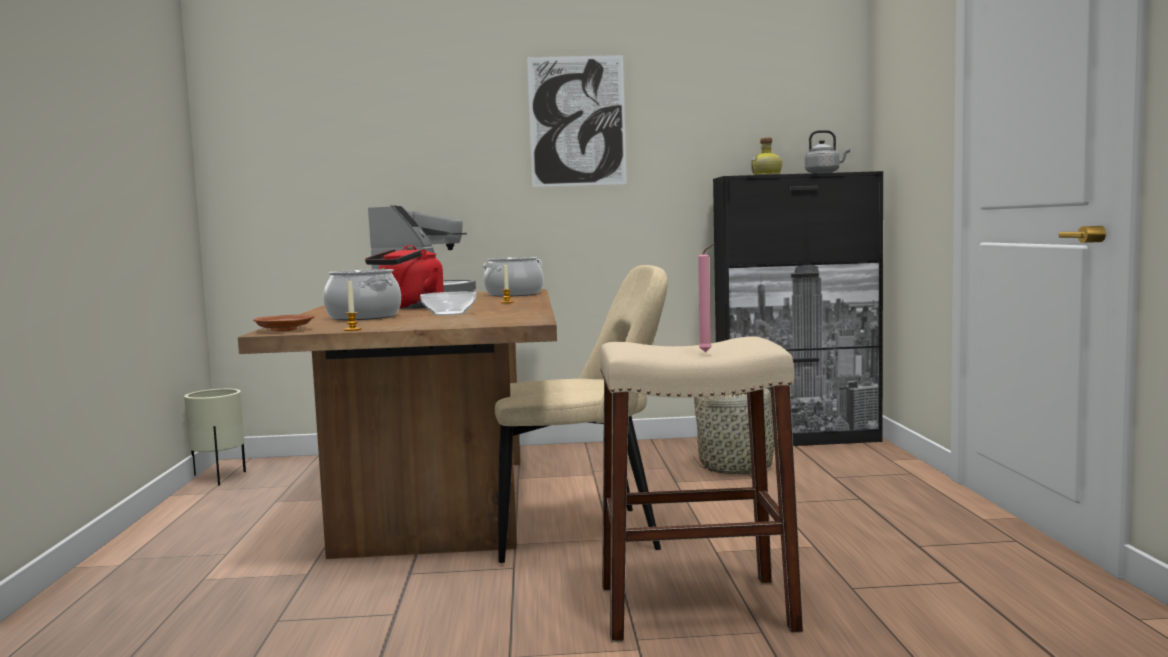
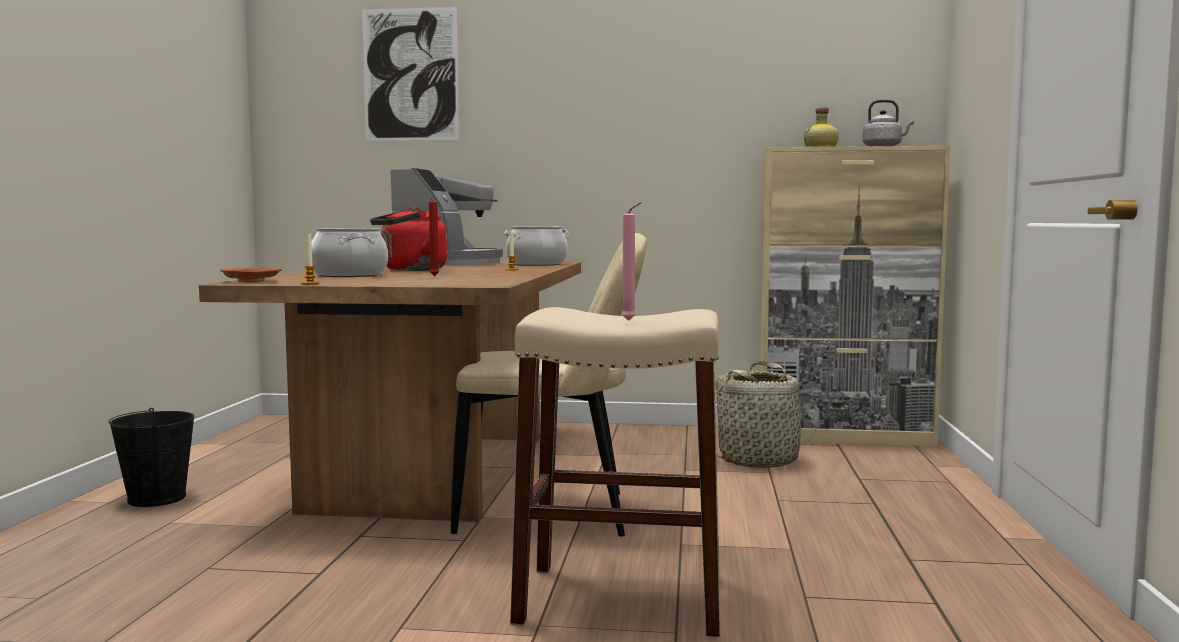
camera: 10 degrees right, 0 degrees up
beige planter [184,389,246,485] -> none
bowl [420,292,476,315] -> red candle [427,194,439,276]
picture [527,55,627,187] -> picture moved to [362,7,459,141]
black cabinet [713,171,883,447] -> beige cabinet [759,146,950,446]
none -> black bucket [108,408,195,507]

